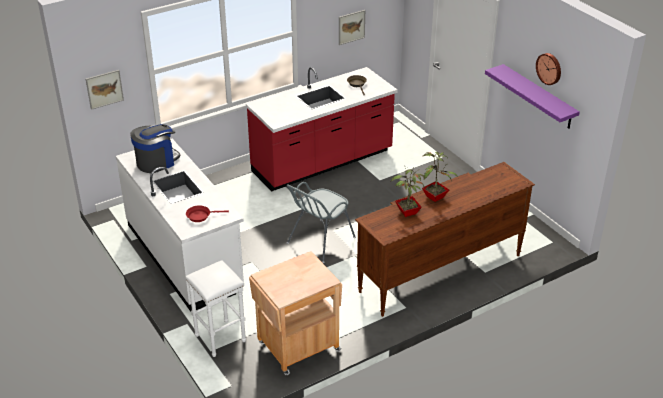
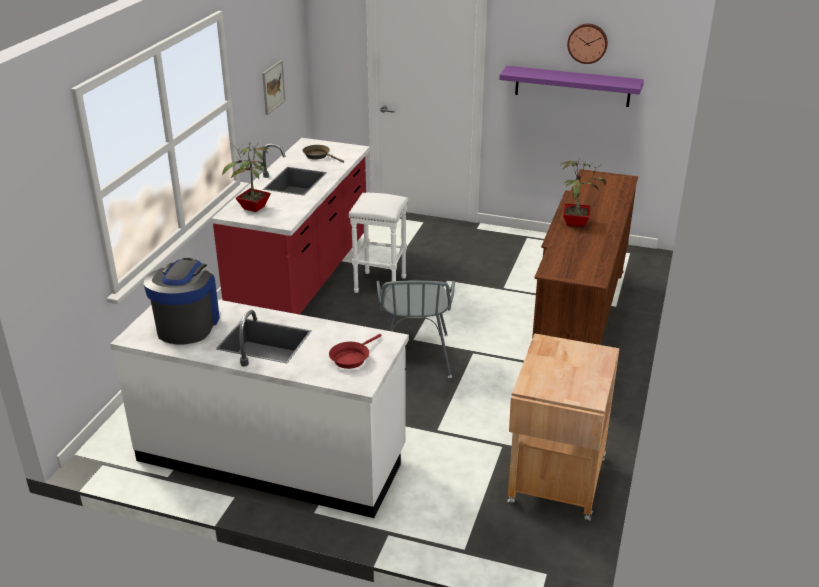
camera: 40 degrees left, 5 degrees down
picture [86,70,124,110] -> none
white stool [186,260,246,357] -> white stool moved to [349,193,408,293]
potted plant [391,165,425,217] -> potted plant moved to [222,142,271,212]

